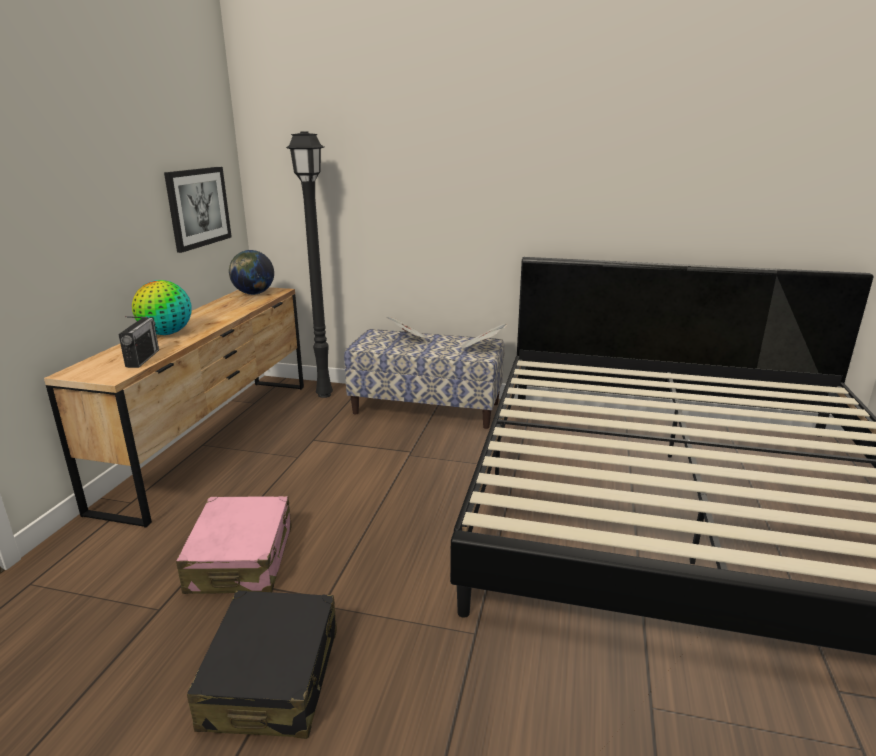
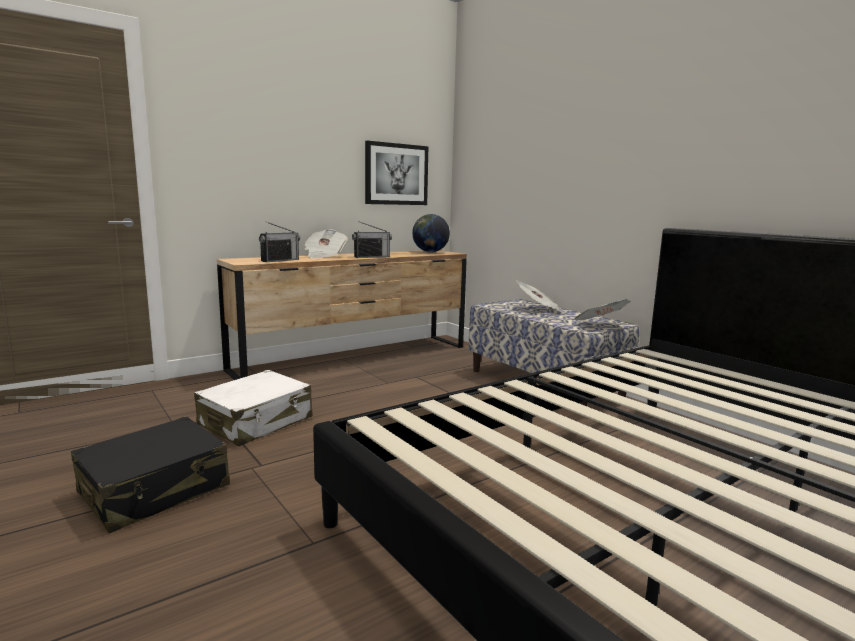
camera: 40 degrees right, 10 degrees down
globe [132,280,191,335] -> newspaper [304,229,348,258]
pink suitcase [176,496,292,594] -> white suitcase [194,370,312,446]
black floor lamp [286,132,333,398] -> none
none -> radio [352,221,392,258]

